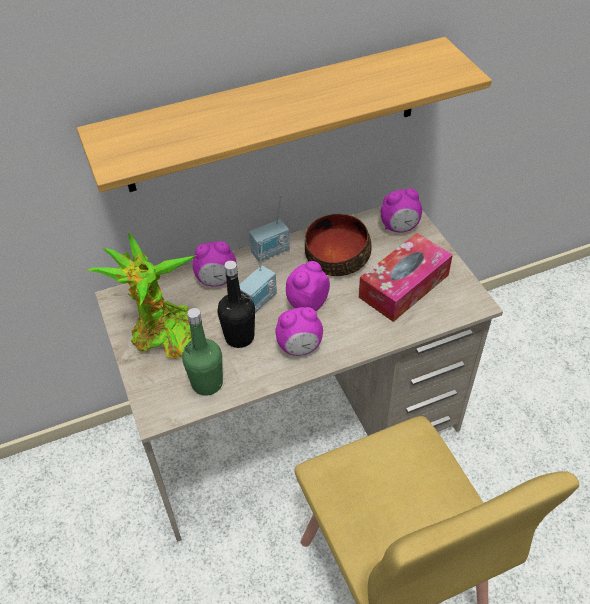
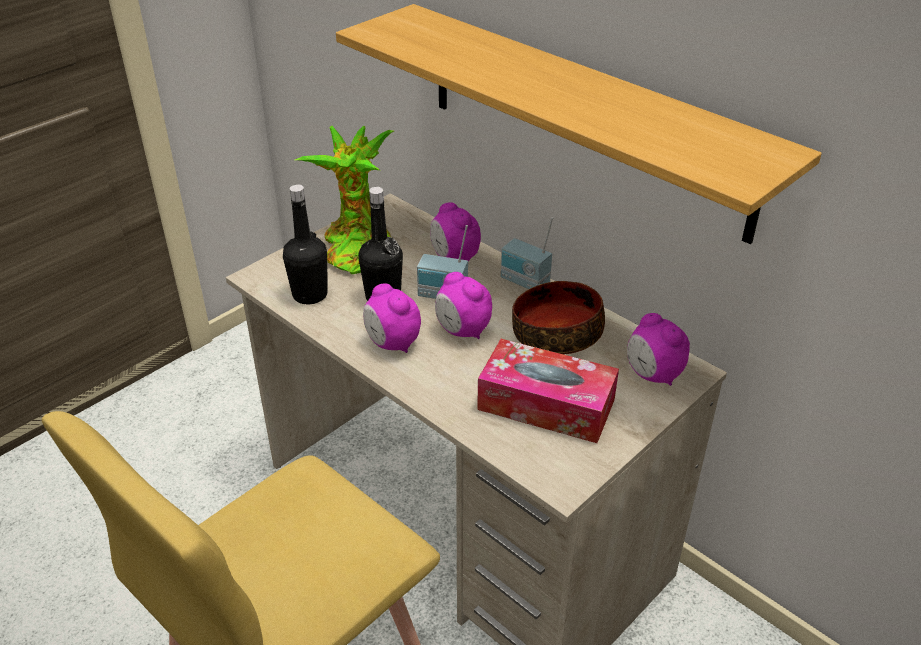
camera: 65 degrees right, 10 degrees down
green bottle [182,308,223,396] -> black bottle [283,184,328,304]
alarm clock [286,261,330,311] -> alarm clock turned 150 degrees counterclockwise [435,272,492,339]

